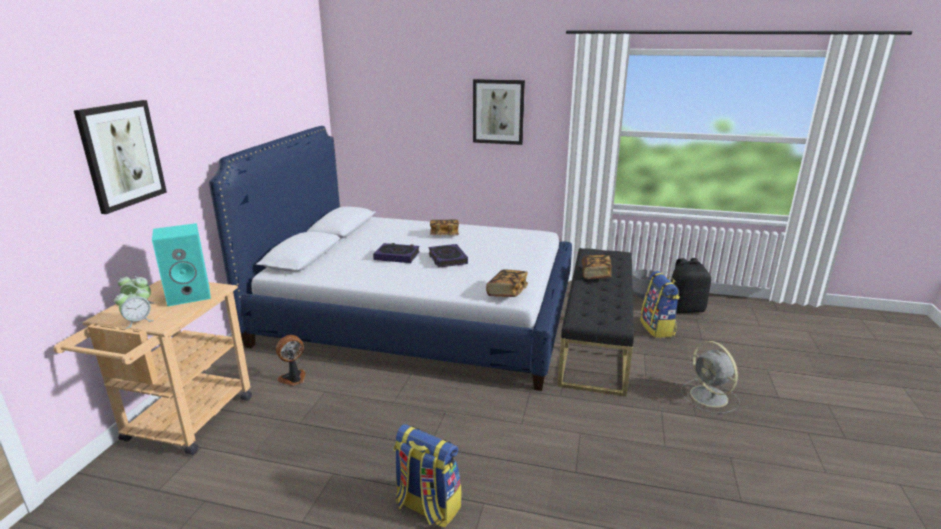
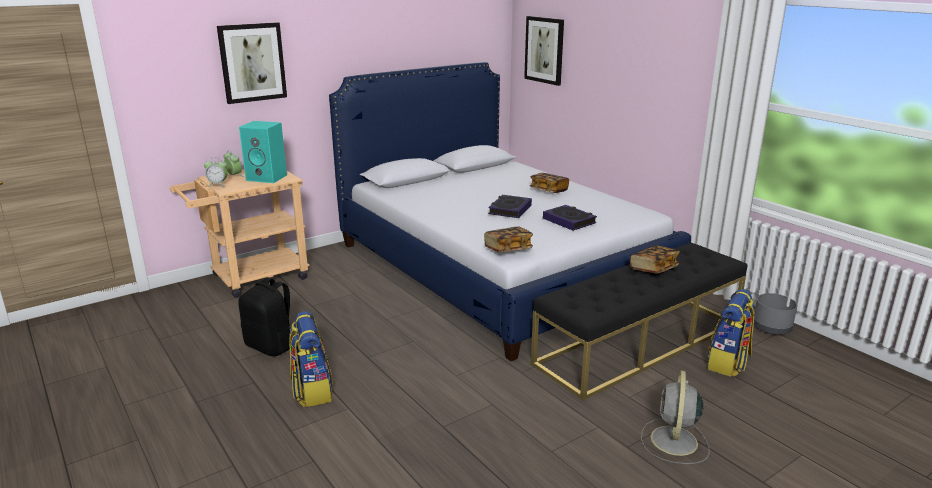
camera: 40 degrees right, 0 degrees up
fan [276,335,306,386] -> none
book [373,243,420,263] -> book moved to [543,205,597,231]
picture [473,79,525,145] -> picture moved to [524,16,564,86]
black backpack [671,258,711,313] -> black backpack moved to [238,277,290,356]

